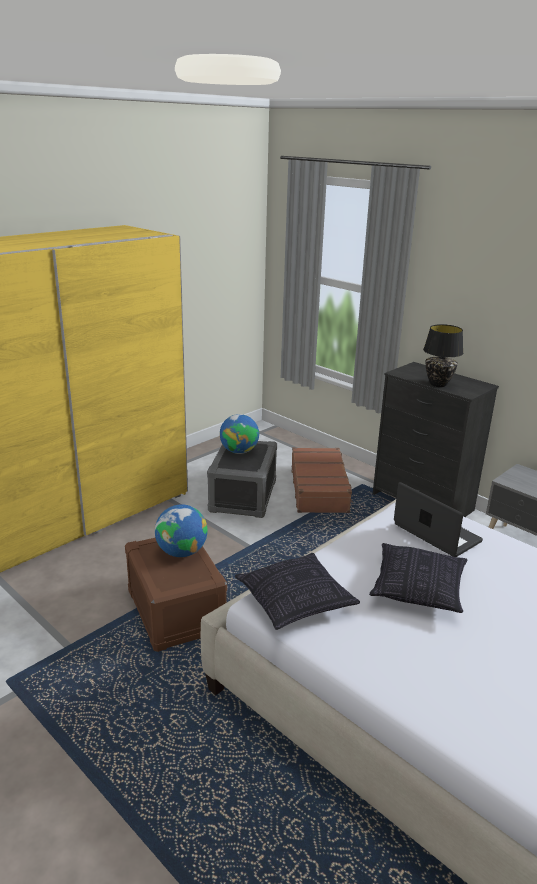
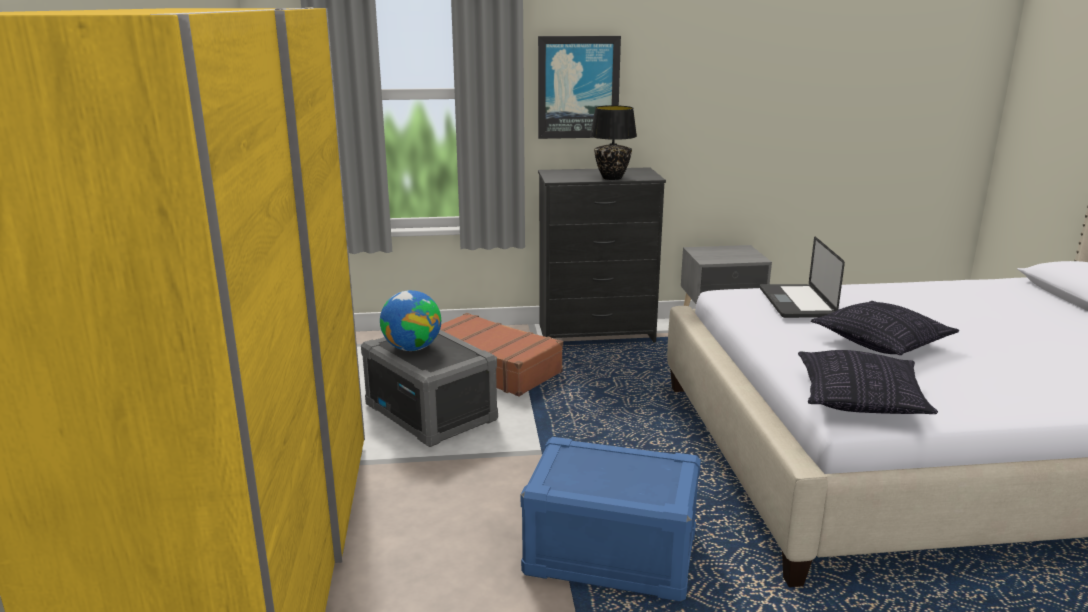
camera: 50 degrees left, 5 degrees down
brown storage box [125,538,227,652] -> blue storage box [521,437,701,602]
globe [155,504,208,557] -> none
laptop [394,482,483,557] -> laptop turned 90 degrees counterclockwise [760,237,845,318]
none -> picture [538,36,621,139]

